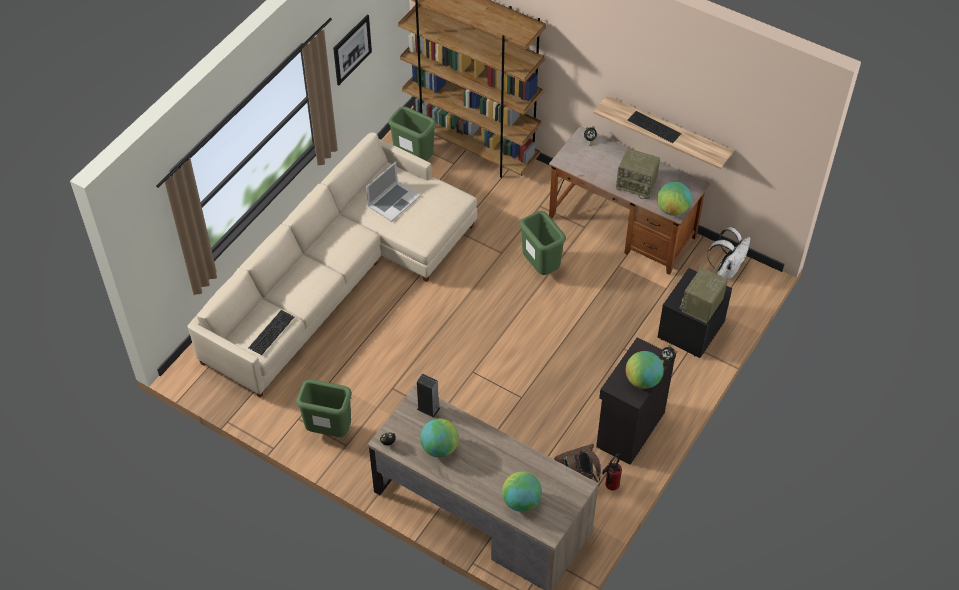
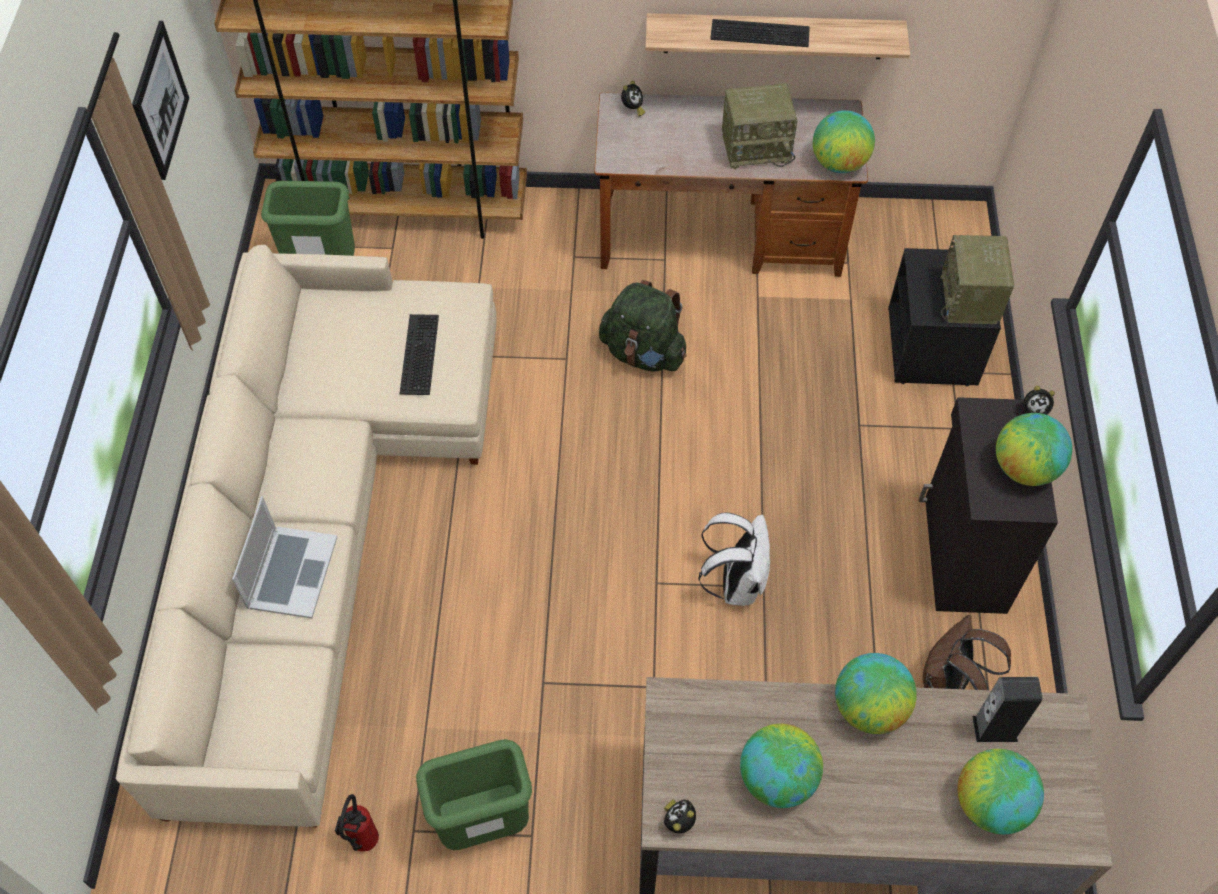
camera: 30 degrees left, 5 degrees up
keyboard [248,310,294,355] -> keyboard moved to [399,314,439,395]
laptop [366,162,420,222] -> laptop moved to [232,496,337,619]
speaker [417,373,440,418] -> speaker moved to [972,677,1042,742]
green trash can [520,211,566,275] -> green backpack [599,280,687,372]
fire extinguisher [602,453,622,491] -> fire extinguisher moved to [335,794,379,852]
white backpack [707,227,750,279] -> white backpack moved to [698,512,771,606]
none -> globe [835,653,917,734]

